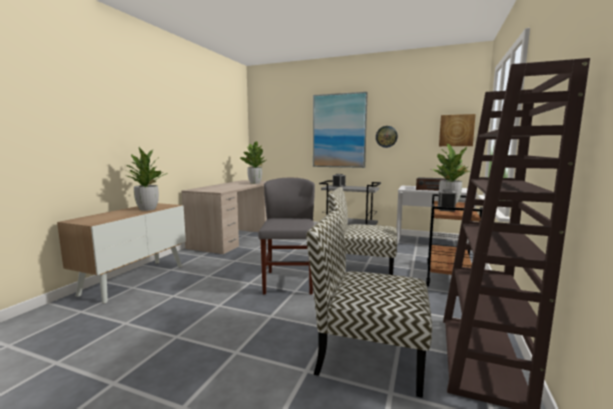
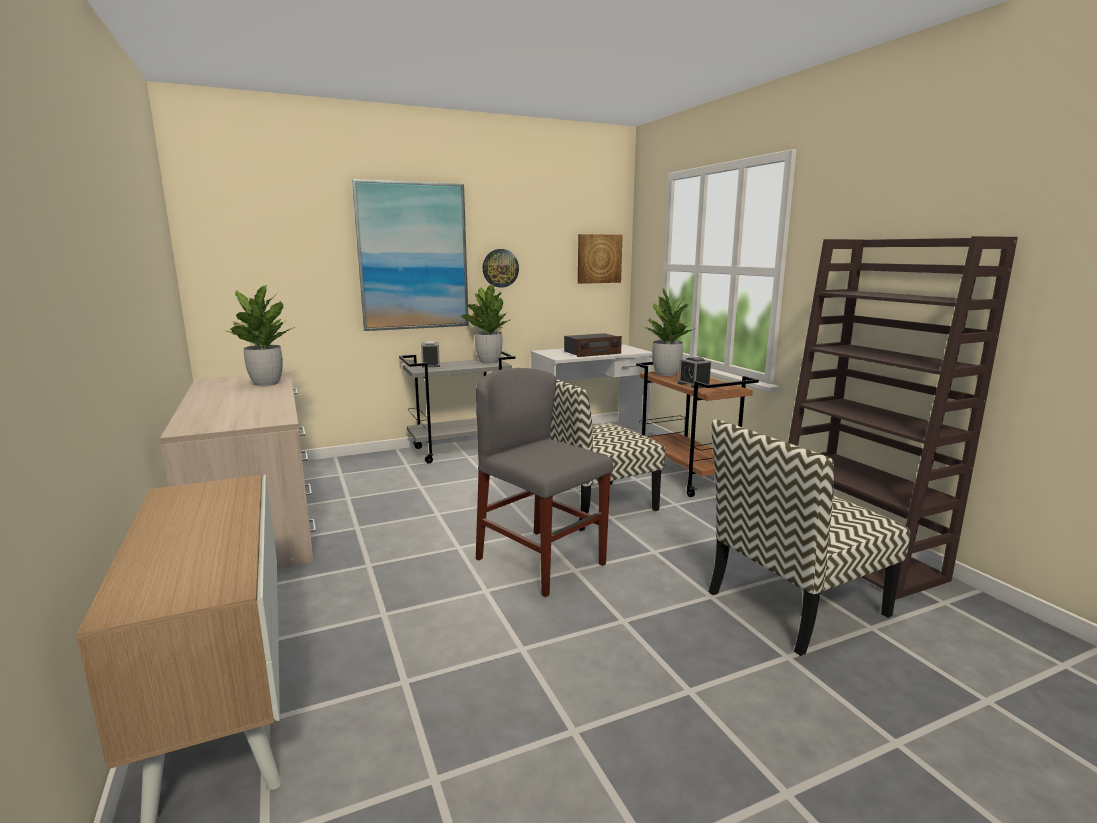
camera: 45 degrees left, 5 degrees up
potted plant [126,147,168,211] -> potted plant moved to [461,285,510,364]

